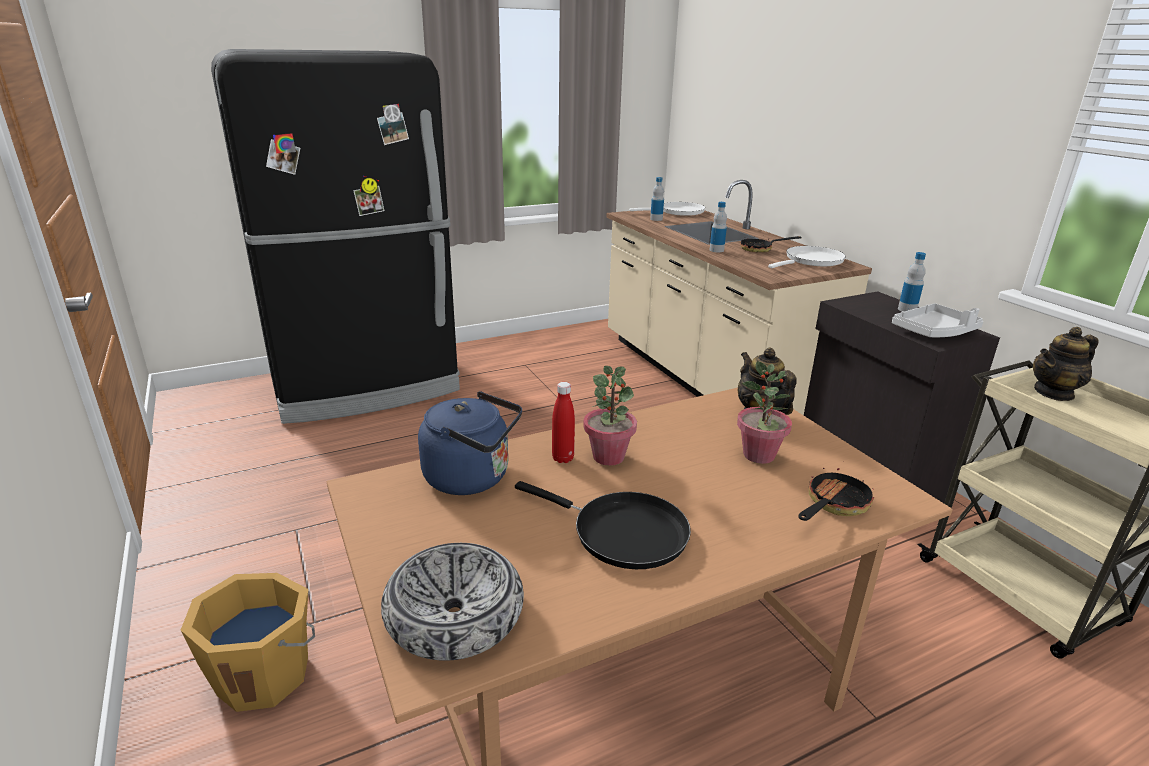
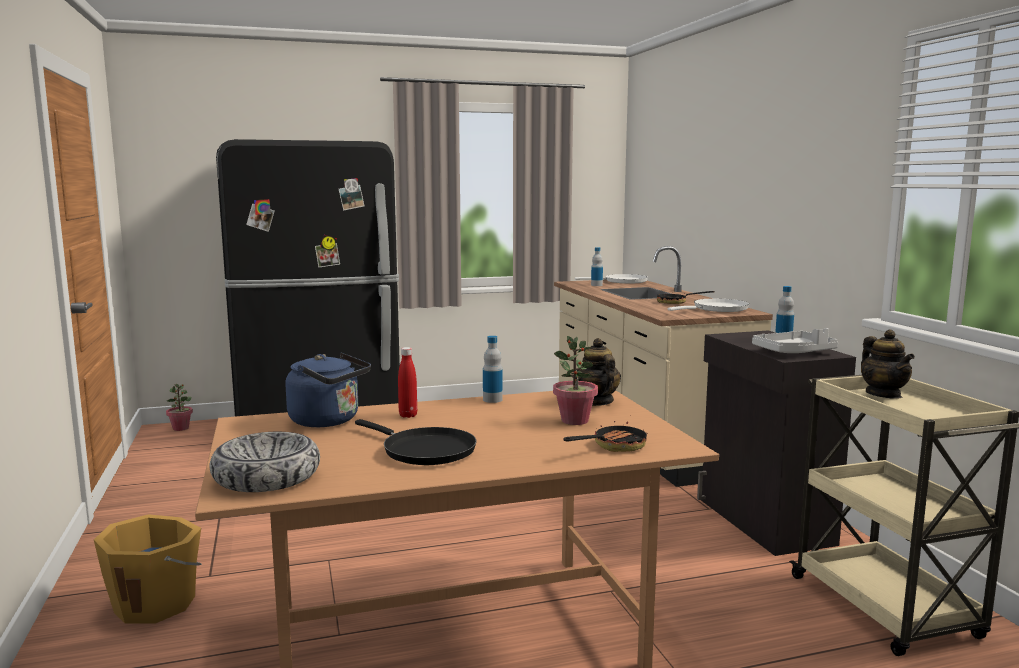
camera: 10 degrees right, 15 degrees down
potted plant [583,366,637,466] -> potted plant moved to [166,384,193,431]
bottle [710,202,727,252] -> bottle moved to [483,336,502,403]
teapot [1033,327,1099,401] -> teapot turned 90 degrees counterclockwise [861,329,915,399]

